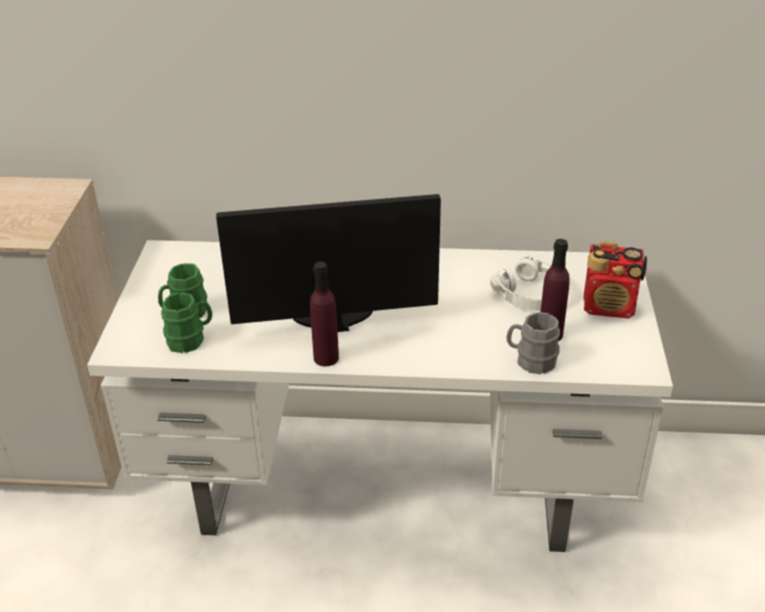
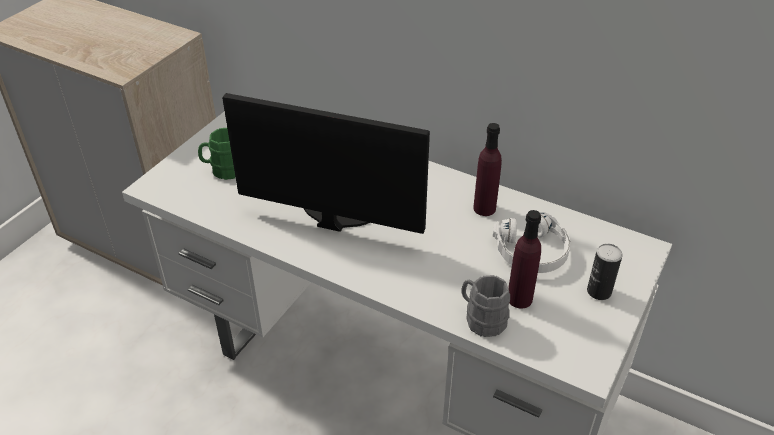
camera: 25 degrees right, 5 degrees up
green mug [161,293,212,353] -> none
purple bottle [310,262,339,366] -> purple bottle moved to [473,123,502,216]
radio [584,241,647,319] -> can [587,244,623,300]

